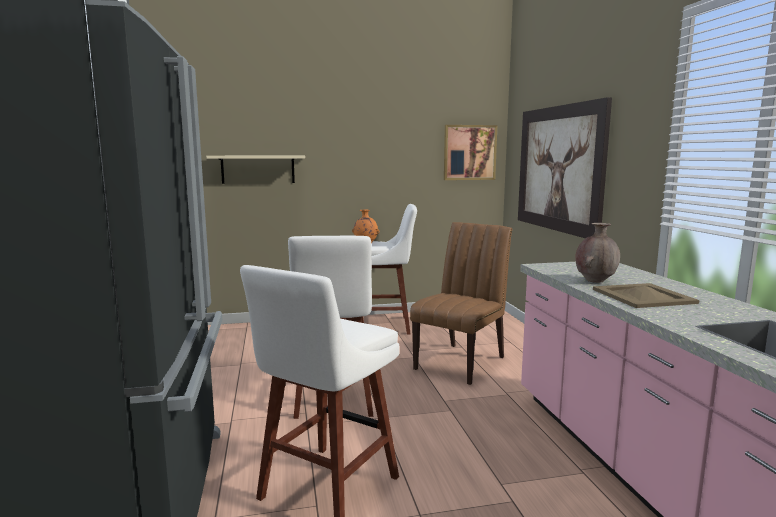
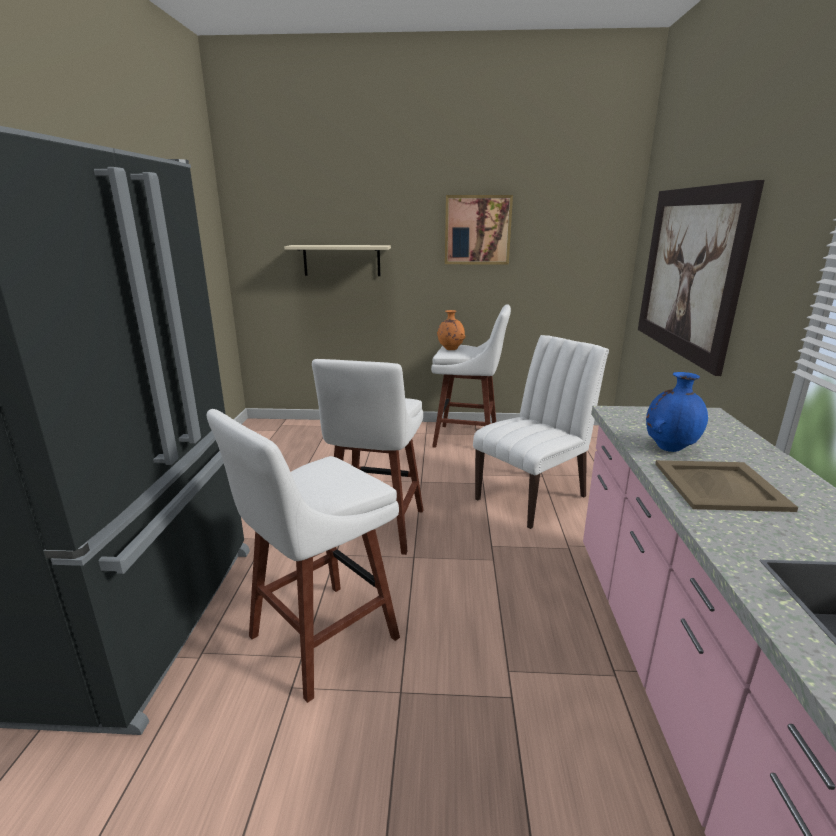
camera: 15 degrees right, 10 degrees up
brown chair [410,222,512,385] -> white chair [473,335,609,529]
picture [444,125,497,180] -> picture moved to [445,195,513,265]
brown vase [575,223,620,283] -> blue vase [646,372,708,452]

